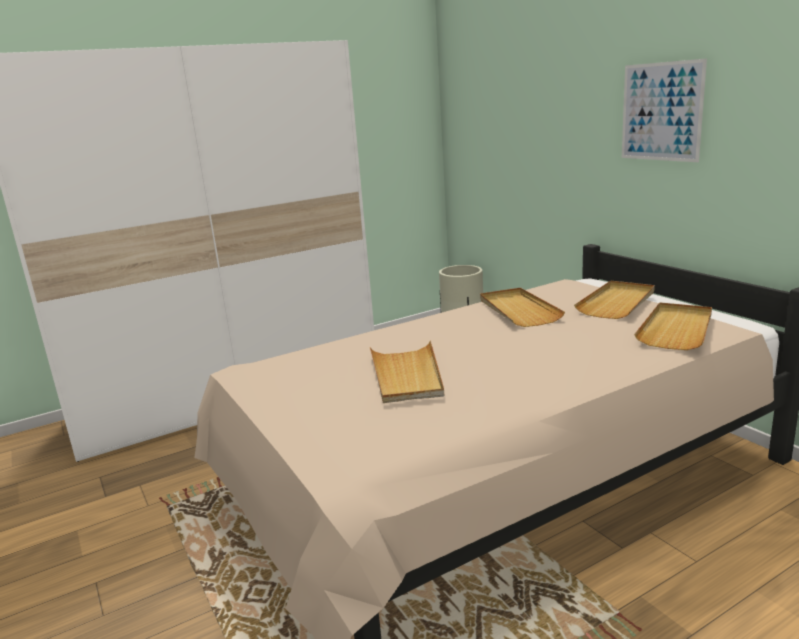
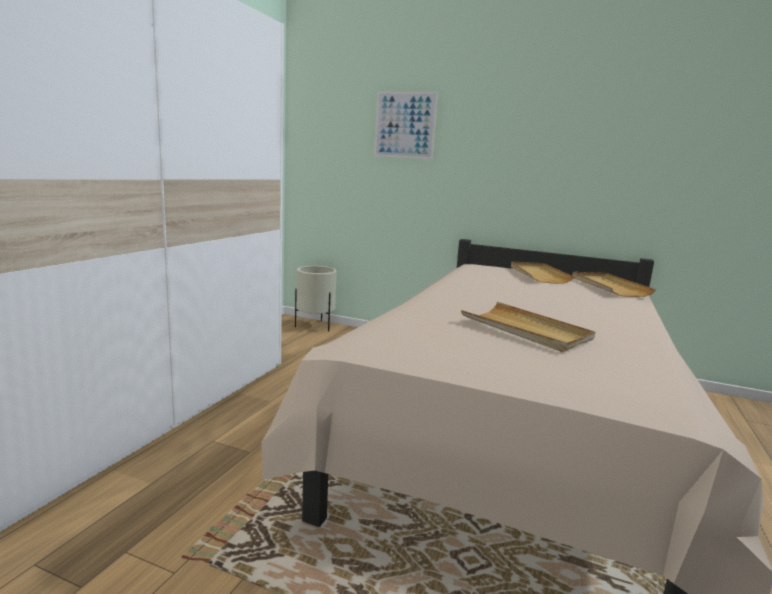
camera: 40 degrees left, 5 degrees down
beige tray [480,288,565,327] -> none
picture [622,59,707,162] -> picture moved to [374,92,438,159]

